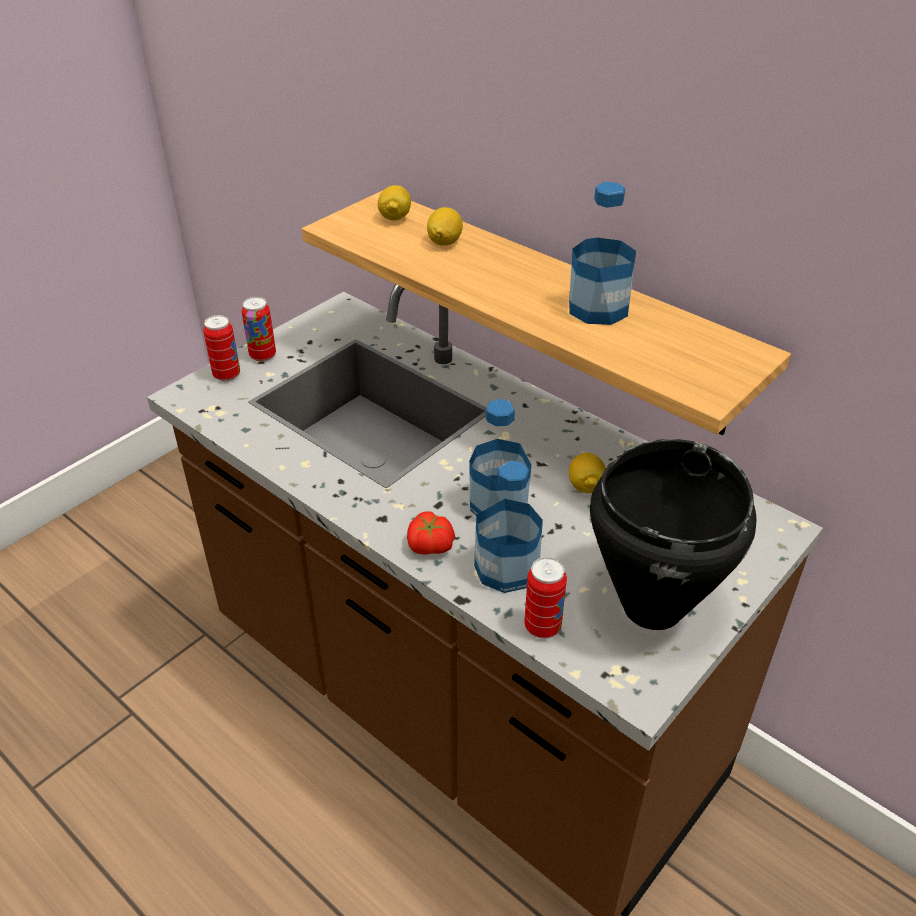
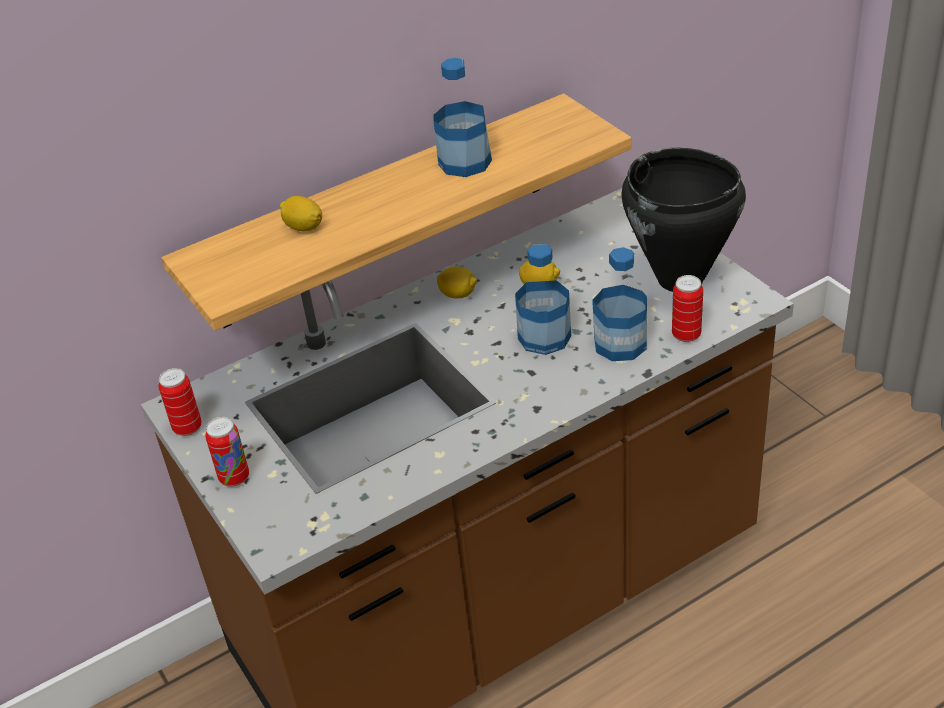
camera: 70 degrees left, 0 degrees up
can [203,315,240,381] -> can moved to [158,368,202,436]
lemon [378,185,411,221] -> lemon moved to [437,267,477,299]
tomato [407,511,455,555] -> none

